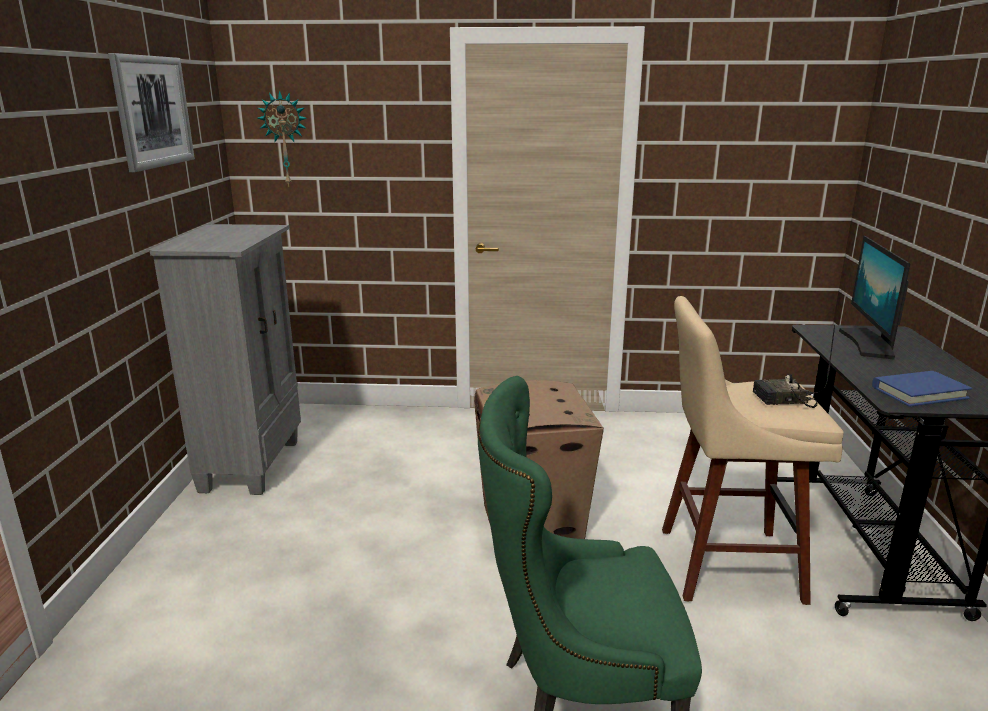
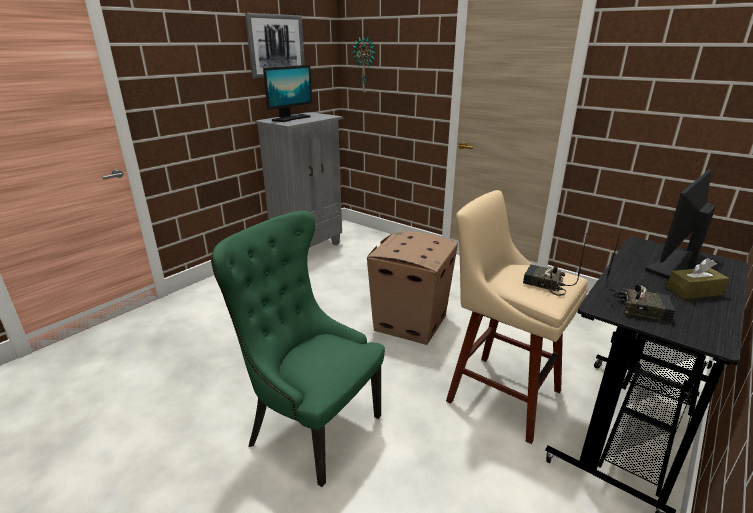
camera: 35 degrees right, 5 degrees up
blue book [872,371,972,407] -> radio [606,230,675,322]
none -> monitor [263,65,312,122]
none -> brown tissue box [666,258,729,299]

